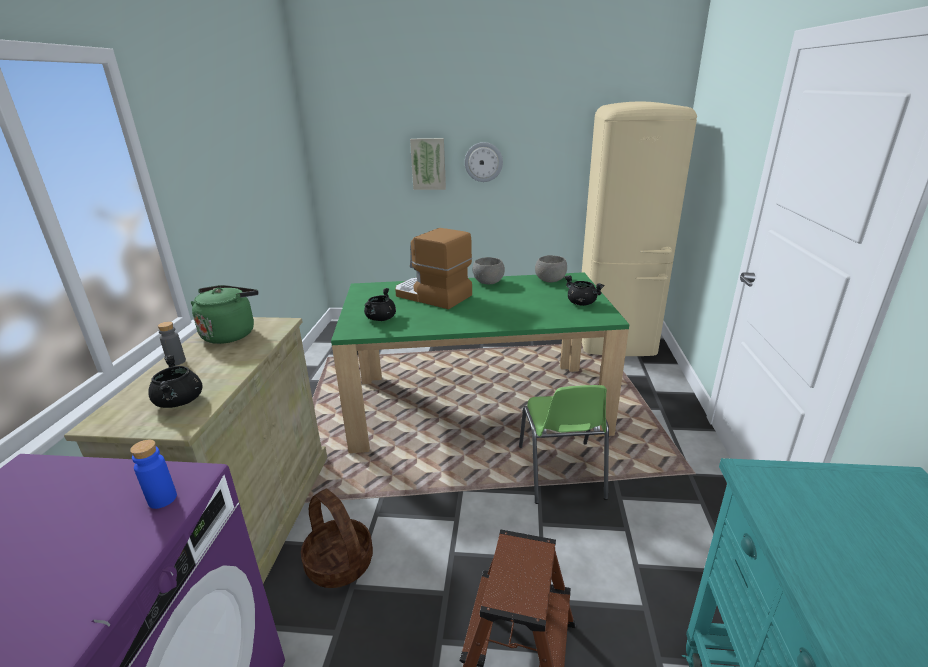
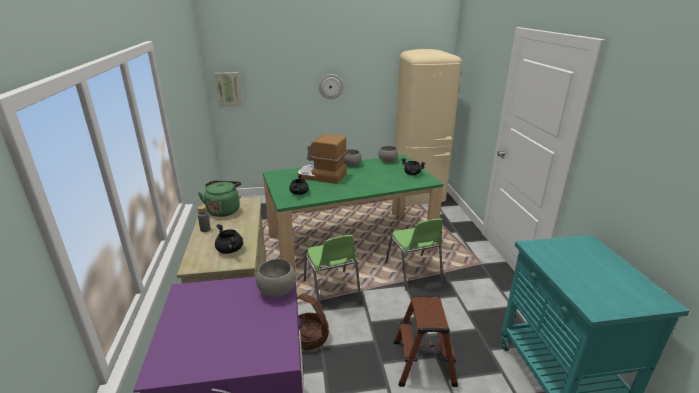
camera: 15 degrees left, 0 degrees up
blue bottle [130,440,177,509] -> grey bowl [256,259,296,297]
picture [410,138,446,190] -> picture moved to [215,72,243,107]
none -> green chair [304,235,361,306]

